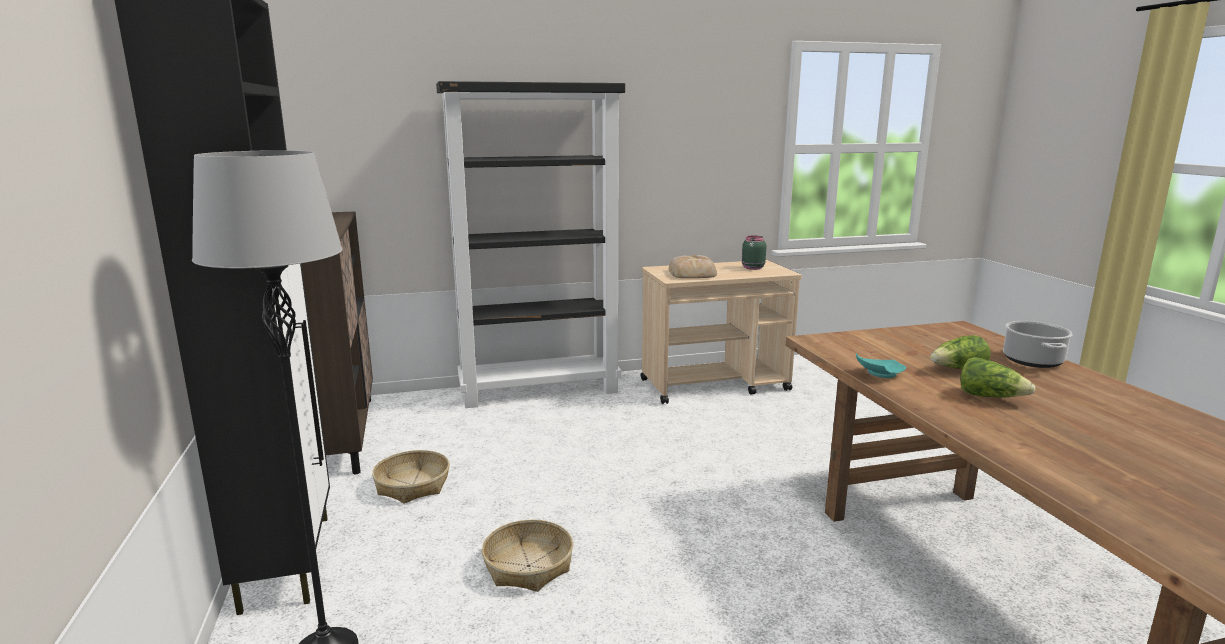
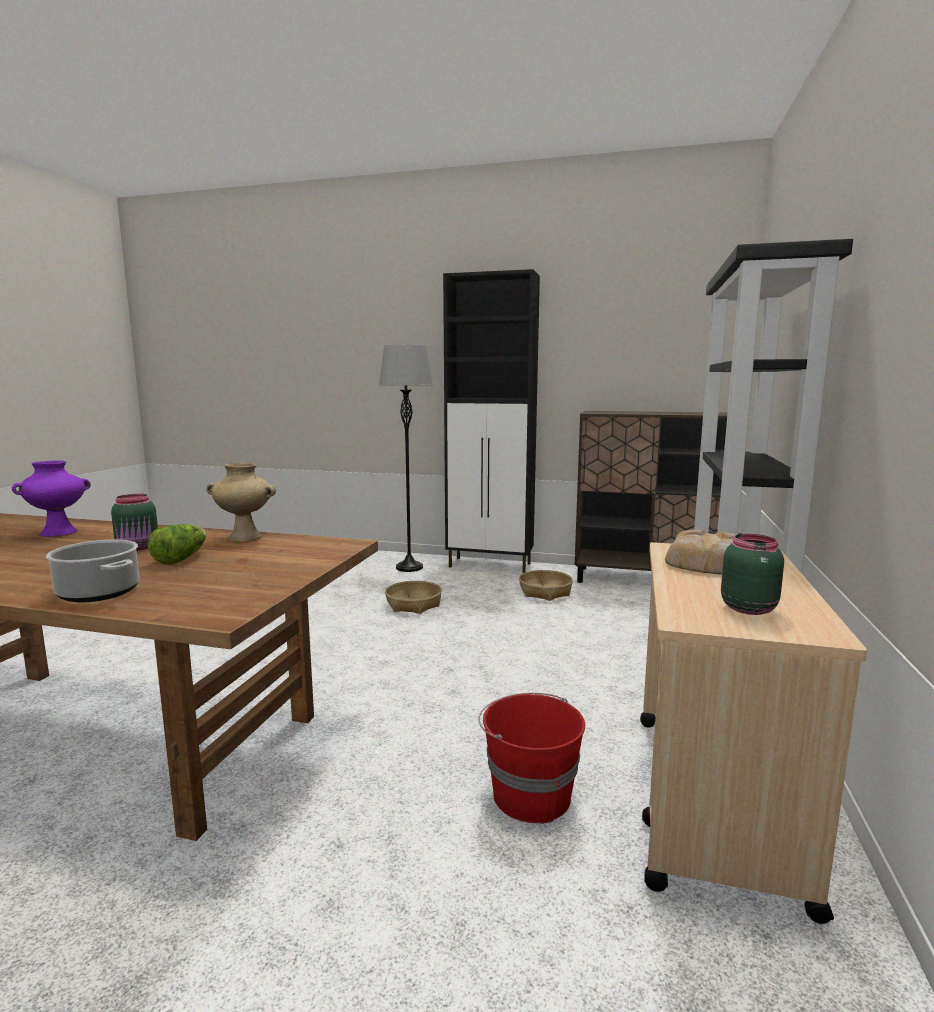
camera: 120 degrees right, 5 degrees down
turquoise plate [856,353,906,378] -> beige vase [206,463,276,542]
lettuce [960,357,1036,398] -> green jar [111,494,158,551]
none -> purple vase [12,461,91,537]
none -> red bucket [478,693,585,824]

